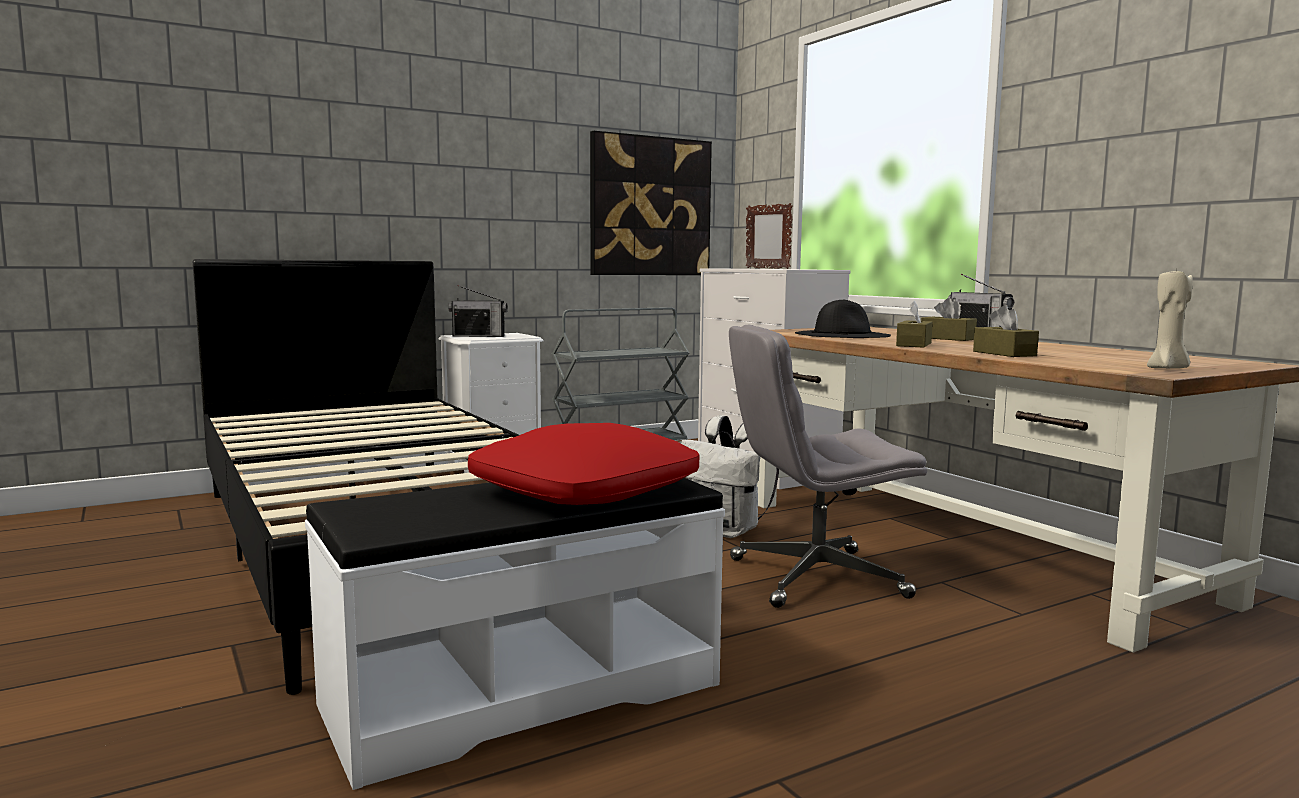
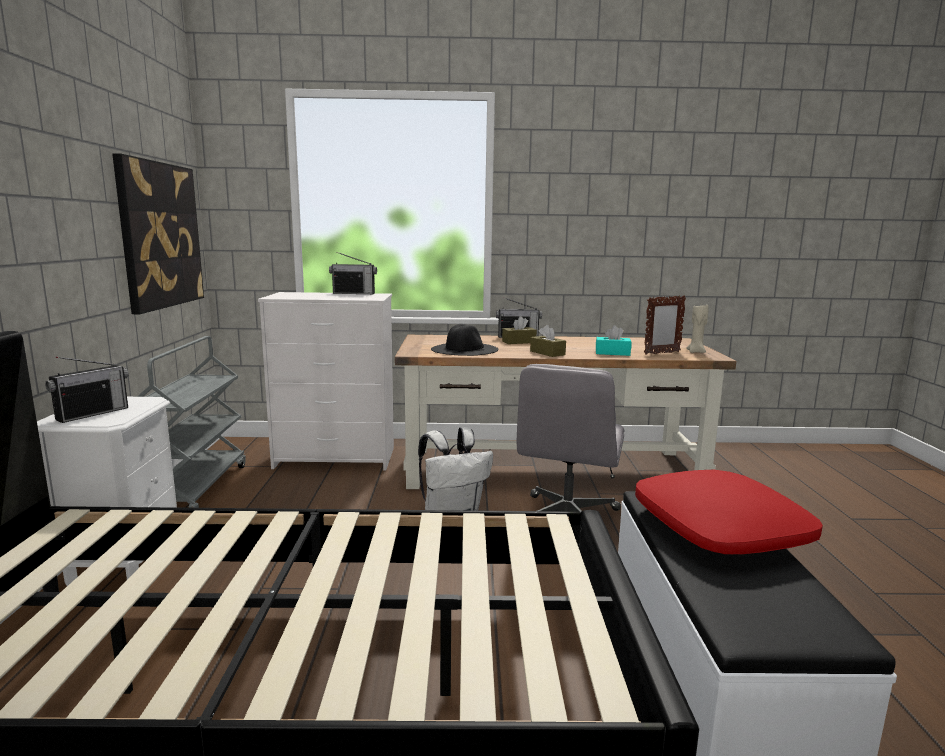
camera: 60 degrees left, 5 degrees up
picture frame [746,203,793,269] -> picture frame moved to [644,295,686,355]
brown tissue box [973,305,1039,357] -> turquoise tissue box [596,325,632,356]
none -> radio [329,252,377,294]

